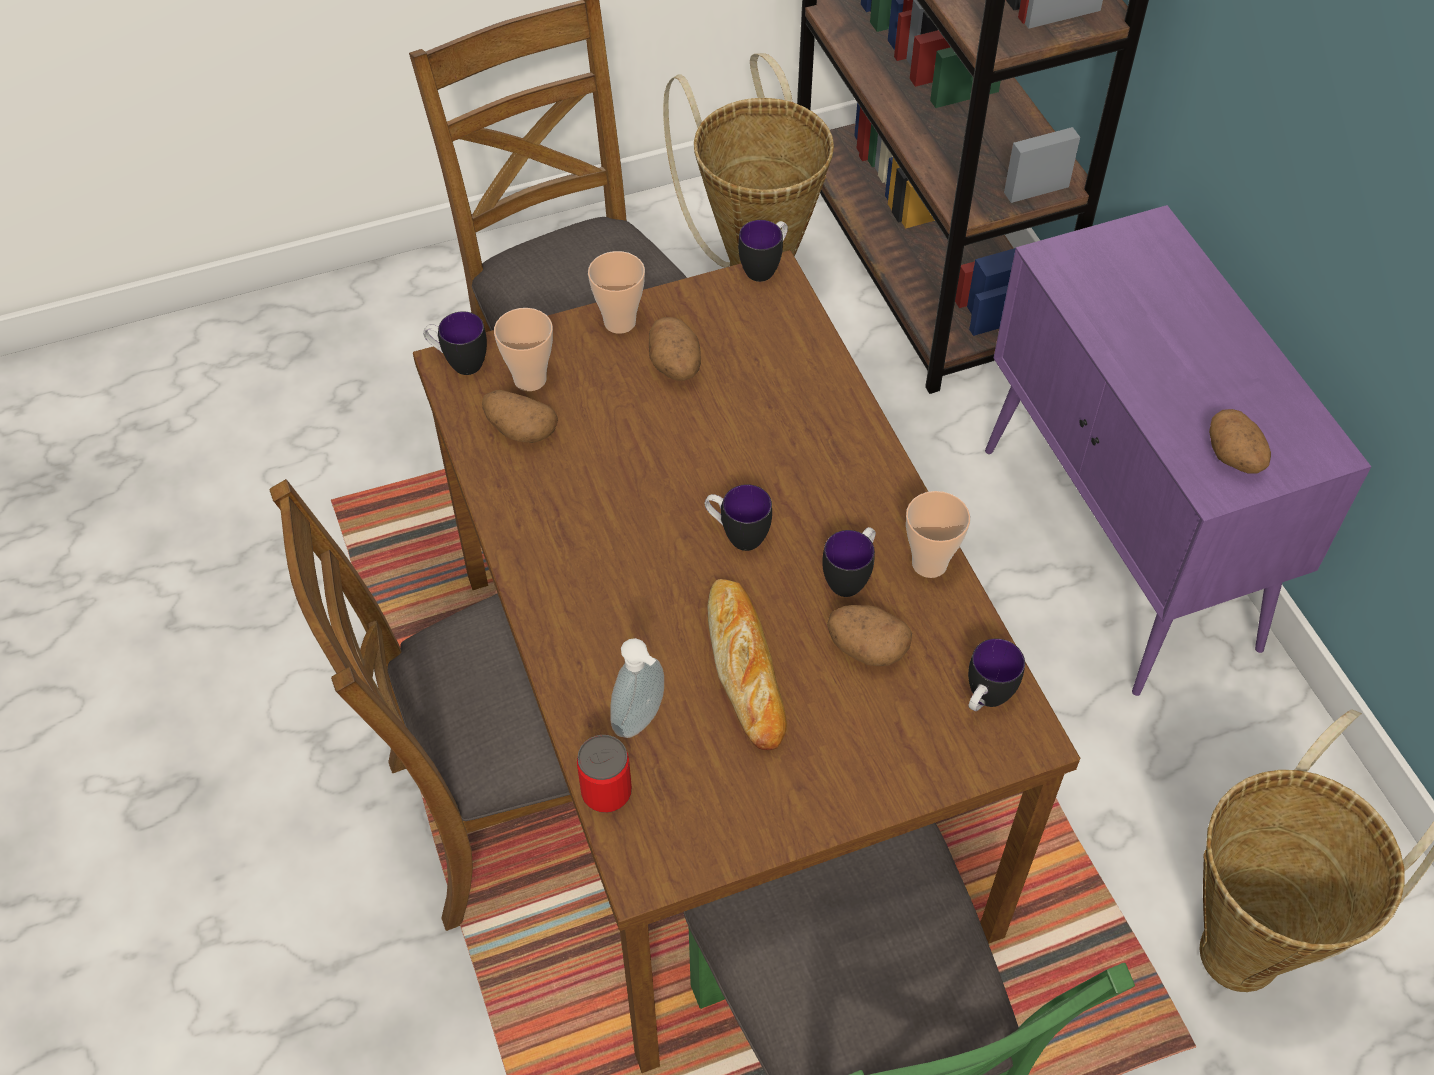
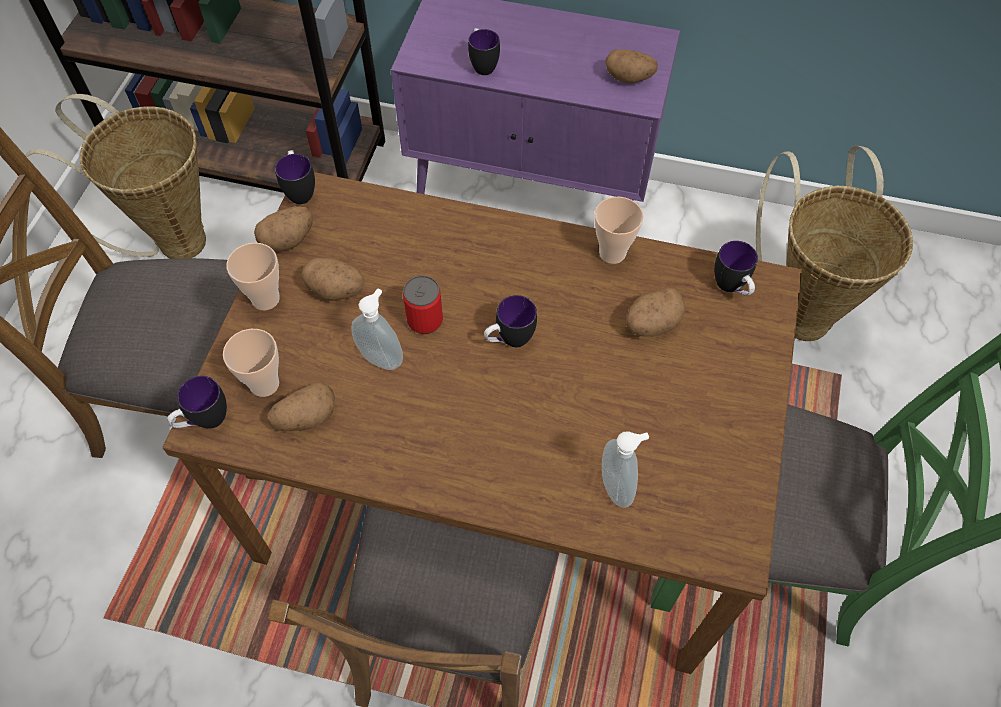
camera: 55 degrees left, 5 degrees up
can [577,735,632,813] -> can moved to [403,276,443,334]
bread [707,579,787,750] -> none
mug [822,527,876,597] -> mug moved to [468,28,500,75]
none -> potato [254,206,313,252]
none -> soap dispenser [351,289,403,370]

